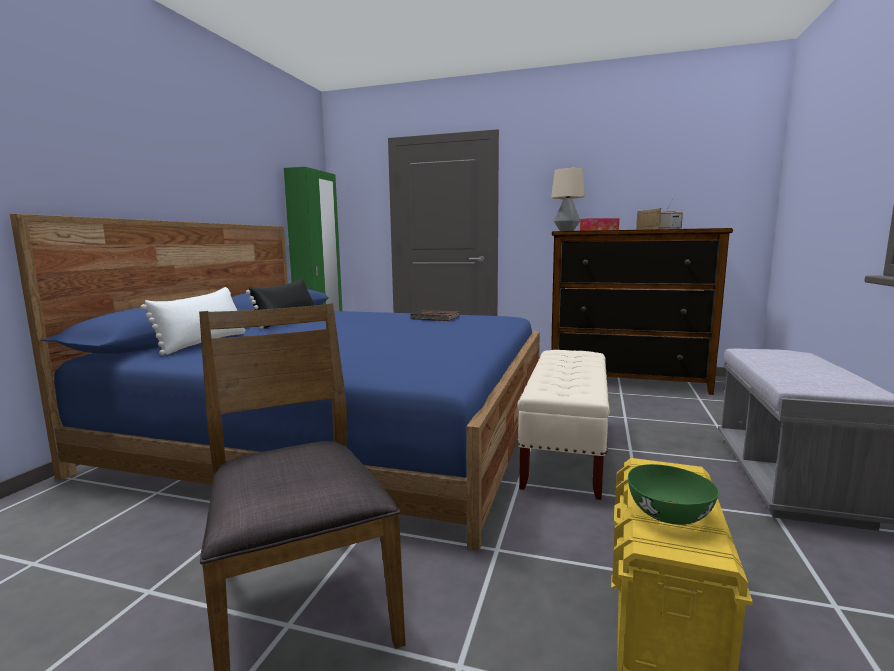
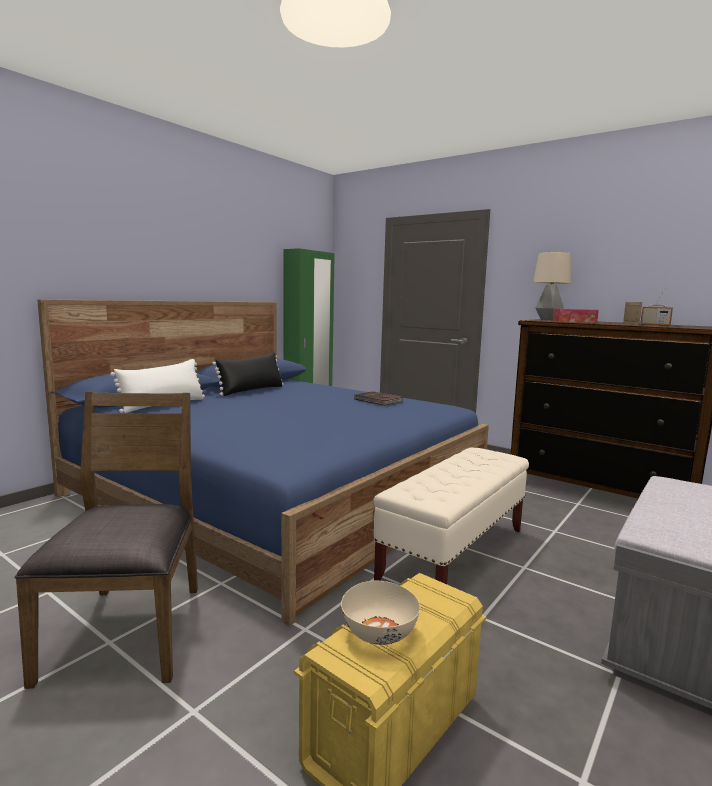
camera: 20 degrees right, 0 degrees up
green bowl [628,464,719,525] -> beige bowl [341,581,420,645]

